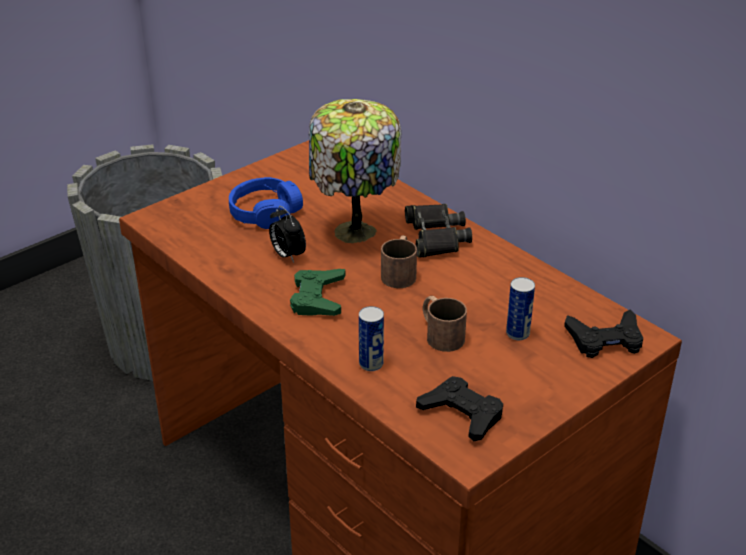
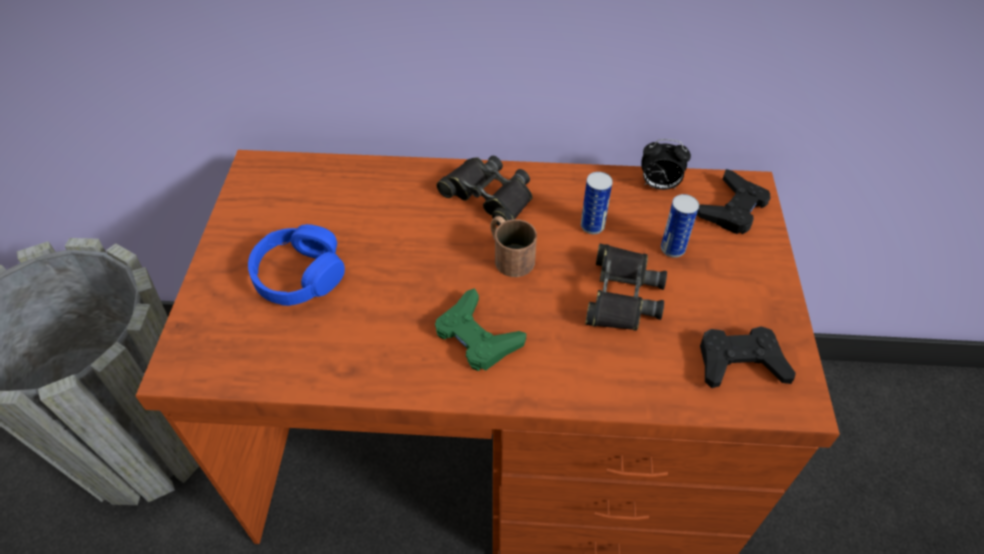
camera: 45 degrees left, 15 degrees up
alarm clock [269,206,306,263] -> alarm clock moved to [641,139,691,190]
table lamp [309,99,401,243] -> none
can [359,306,384,371] -> can moved to [581,172,613,234]
brown mug [423,296,467,352] -> black binoculars [585,244,667,331]

